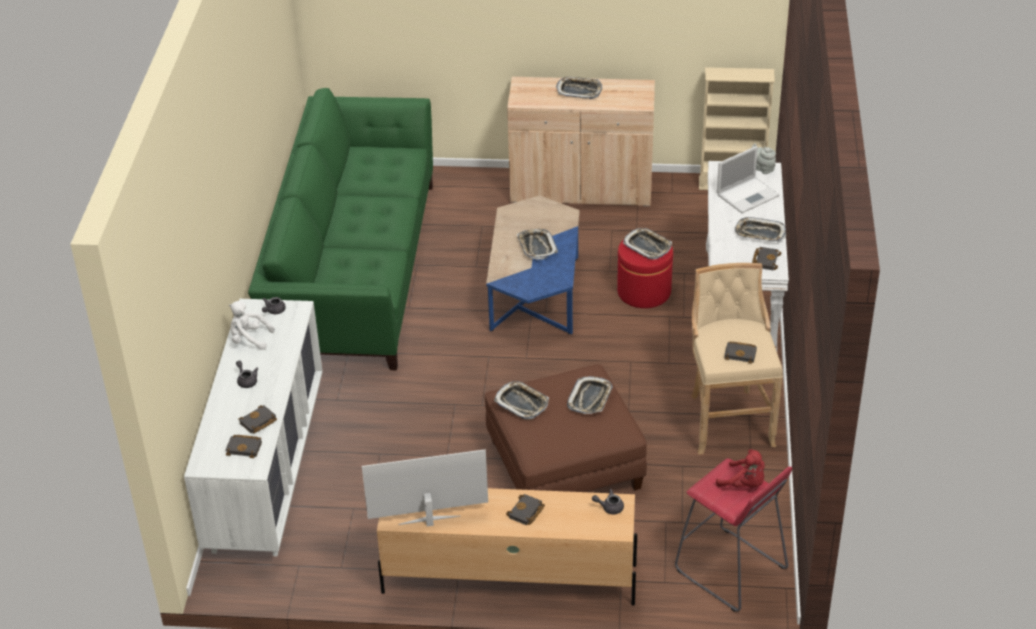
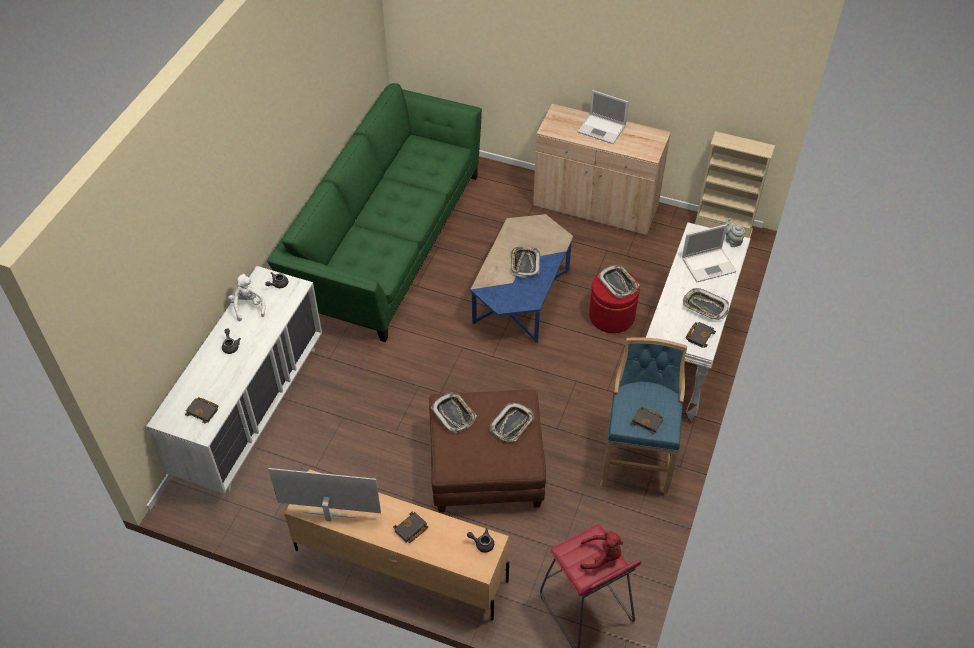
camera: 15 degrees right, 10 degrees up
white plush toy [229,301,275,350] -> white plush toy turned 45 degrees clockwise [228,274,265,321]
black book [238,405,277,434] -> none
tray [556,77,602,99] -> laptop [577,90,629,144]
beige stool [691,263,783,455] -> blue stool [600,338,687,497]
red plush toy [716,449,765,487] -> red plush toy turned 45 degrees counterclockwise [580,531,623,569]

